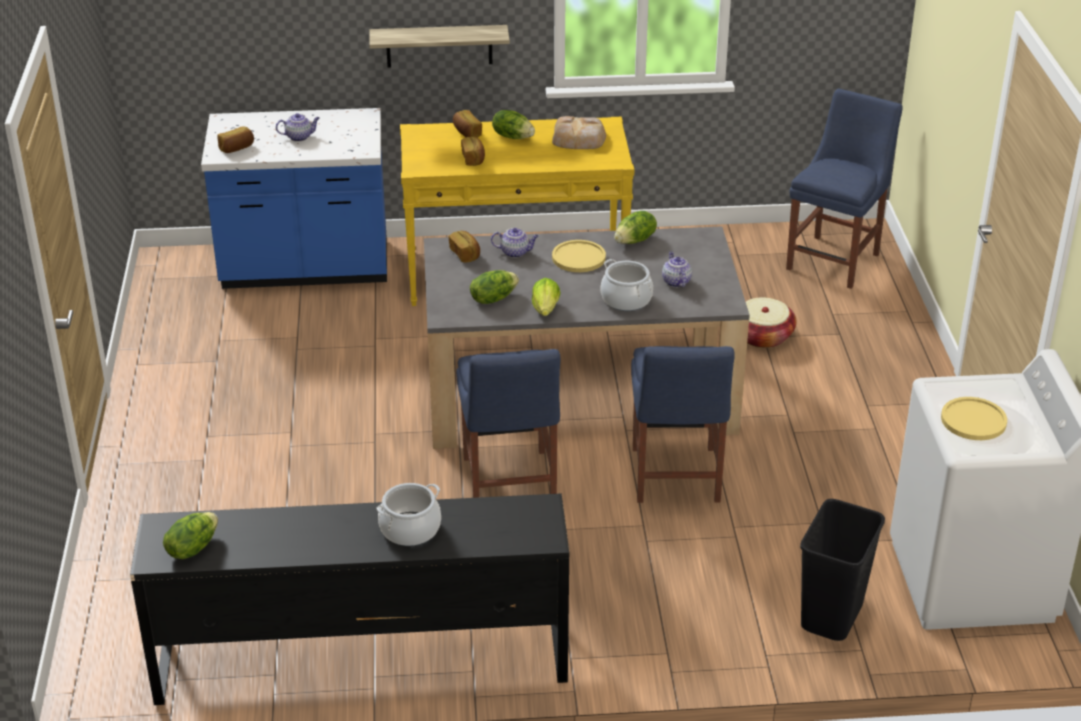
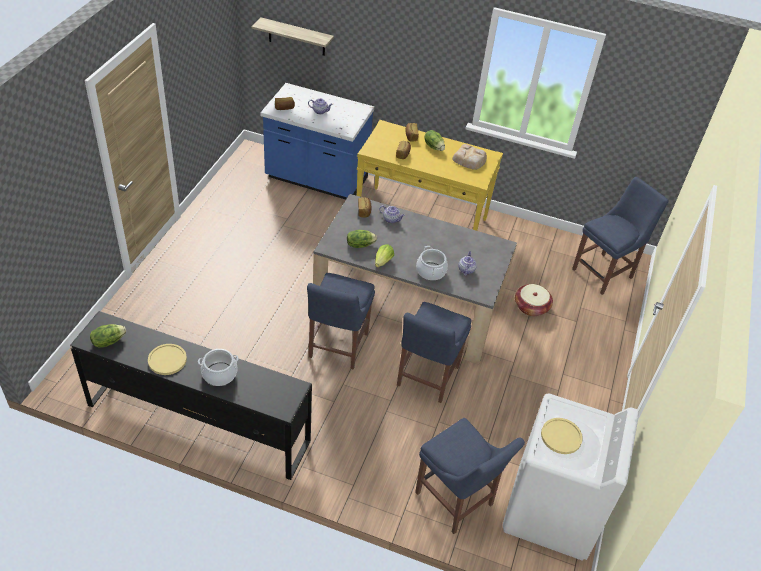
camera: 20 degrees right, 10 degrees up
shelf [369,25,510,68] -> shelf moved to [252,17,334,56]
yellow plate [552,240,606,272] -> yellow plate moved to [148,344,187,375]
lettuce [614,211,657,244] -> none
black trash can [800,499,885,641] -> blue chair [415,418,525,534]

